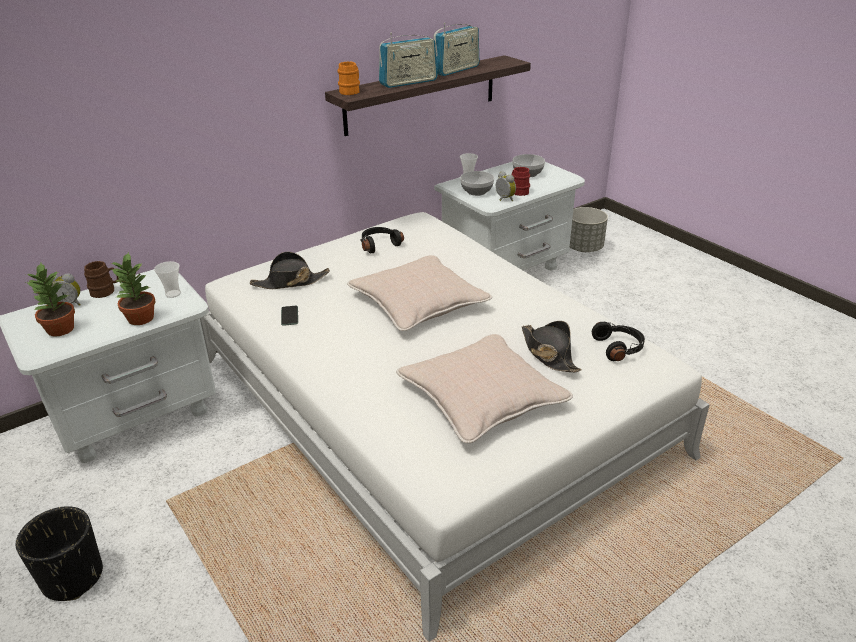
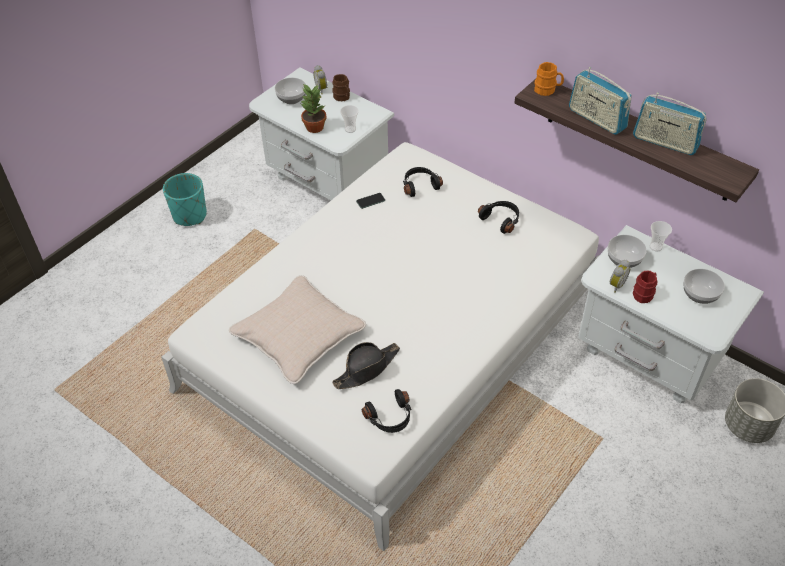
camera: 75 degrees right, 15 degrees up
black planter [16,506,103,601] -> turquoise planter [163,173,207,226]
potted plant [26,263,75,337] -> bowl [275,78,306,104]
black hat [250,252,330,289] -> black headphones [403,167,443,197]
beige pillow [347,255,492,331] -> none

